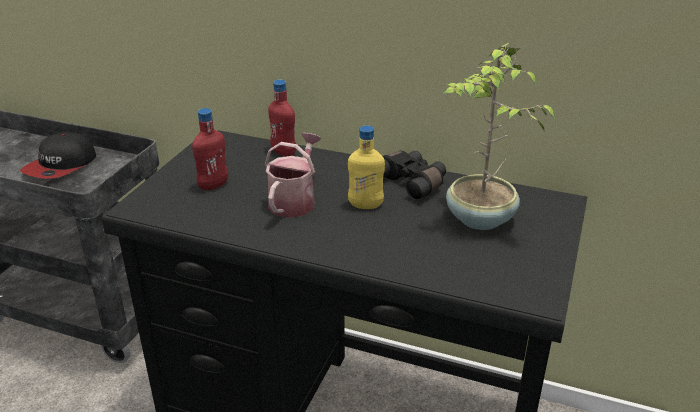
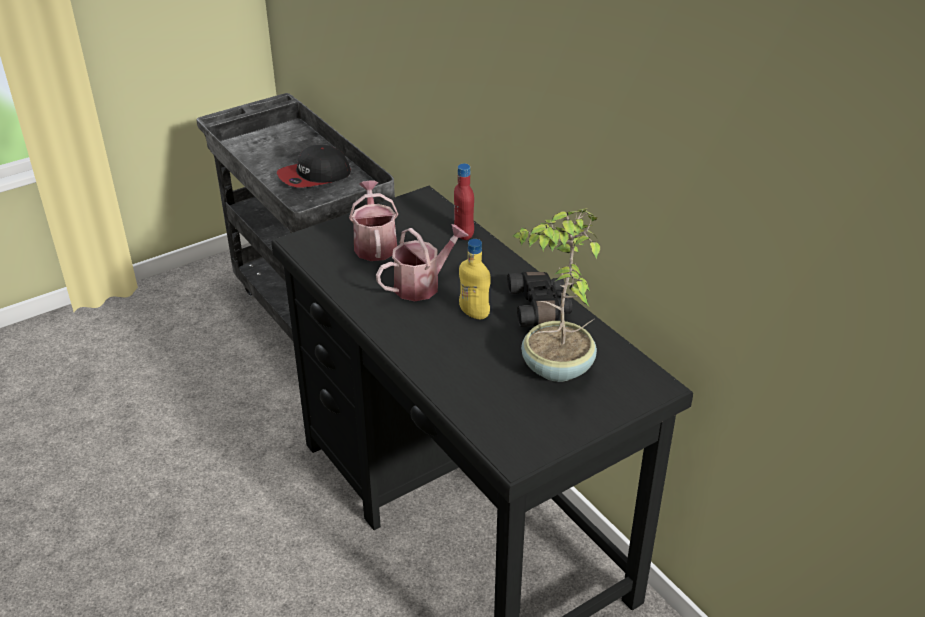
camera: 35 degrees right, 5 degrees up
red bottle [192,108,228,190] -> watering can [349,181,398,261]

